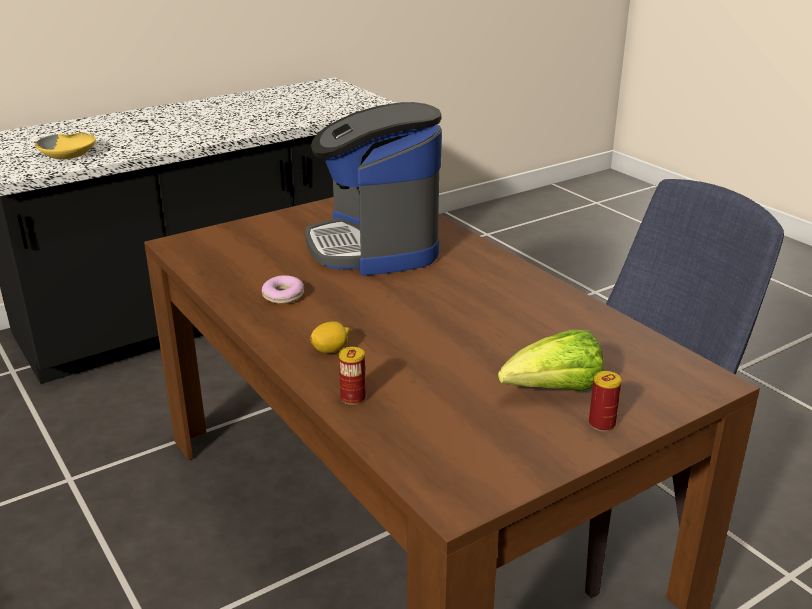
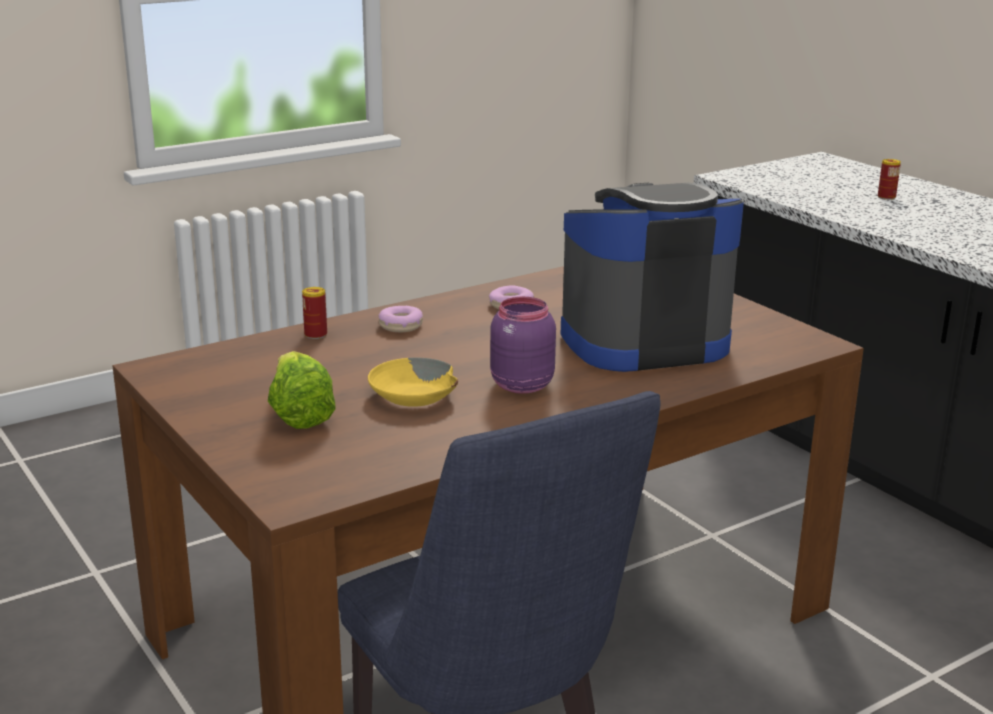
camera: 90 degrees right, 5 degrees down
yellow bowl [35,133,96,159] -> yellow bowl moved to [368,358,458,407]
lemon [310,321,350,353] -> donut [378,306,423,332]
can [589,371,622,432] -> can moved to [878,159,901,200]
none -> purple jar [490,296,556,394]

